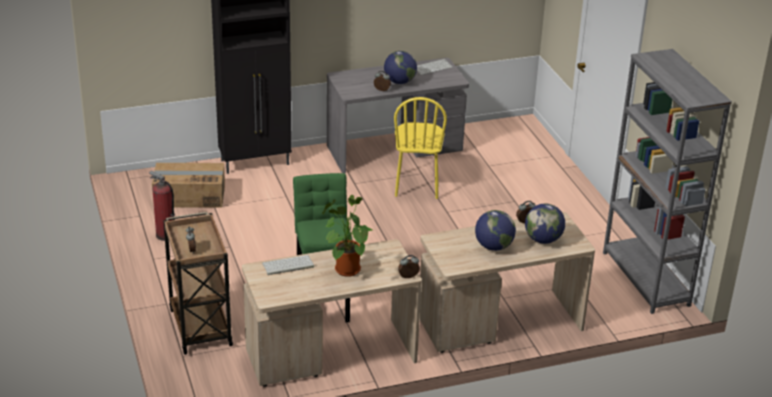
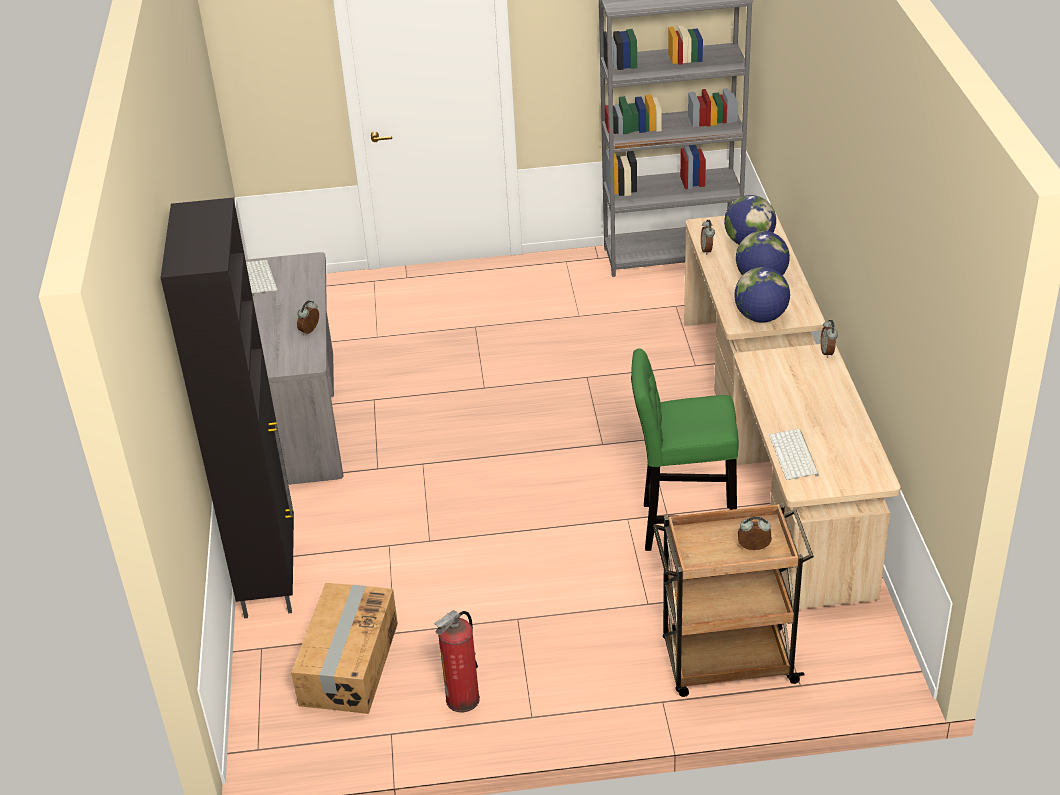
camera: 75 degrees left, 5 degrees up
potted plant [322,195,372,277] -> none
globe [384,51,417,84] -> globe moved to [734,267,790,323]
yellow chair [394,97,447,199] -> none

